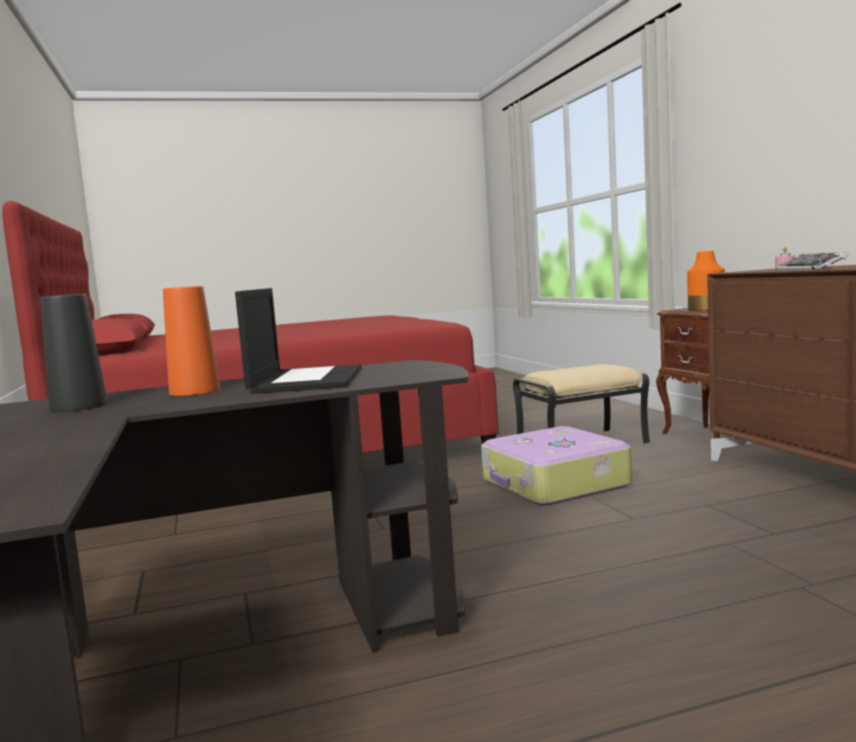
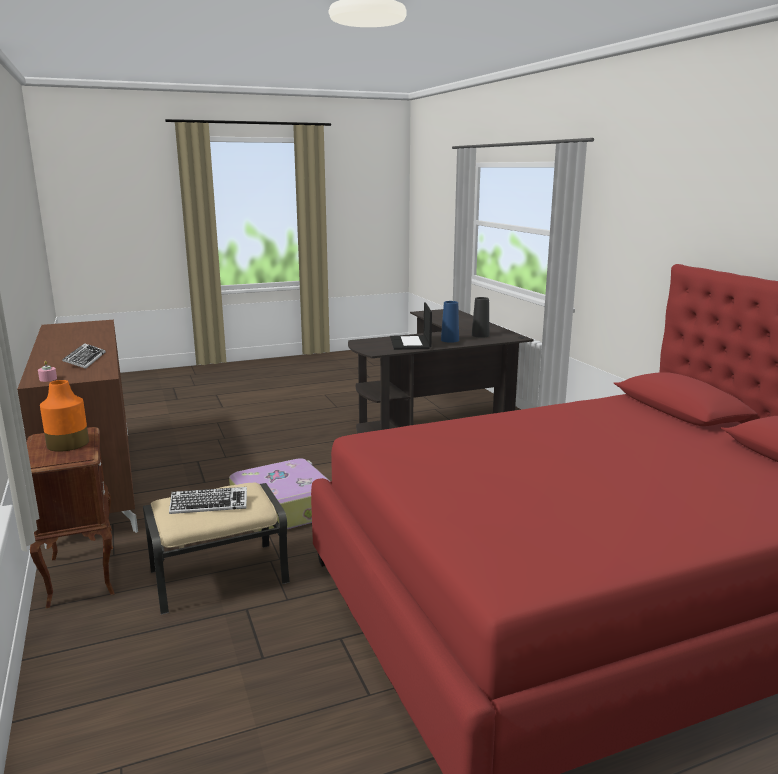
camera: 175 degrees right, 10 degrees up
orange vase [163,286,220,396] -> blue vase [441,301,459,343]
none -> keyboard [169,487,247,514]

